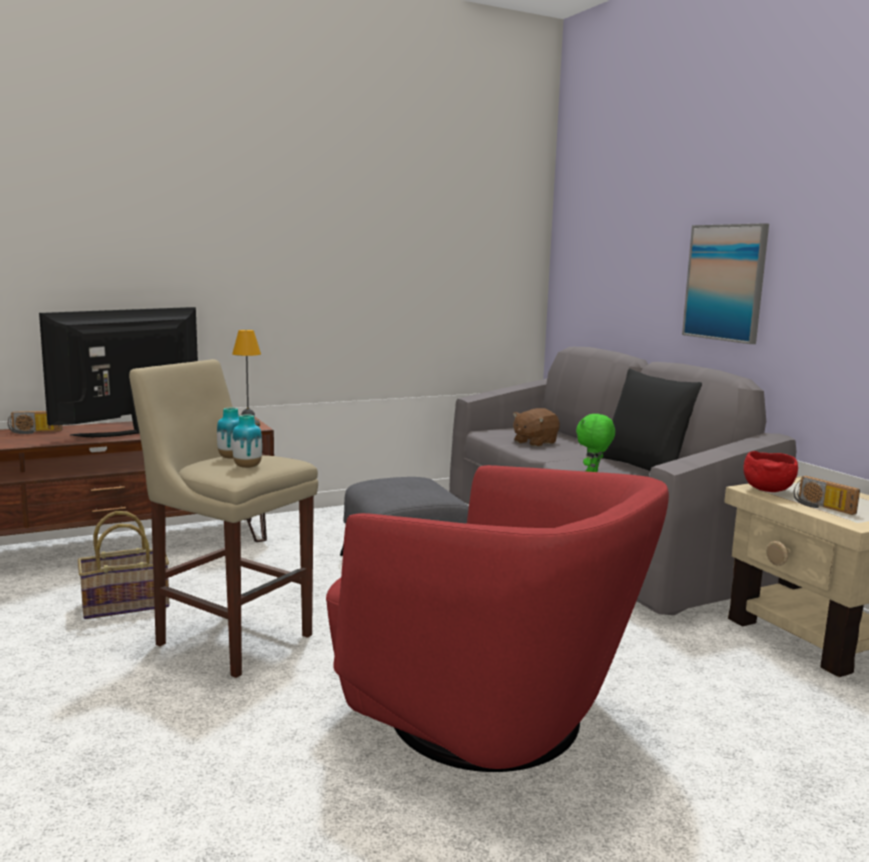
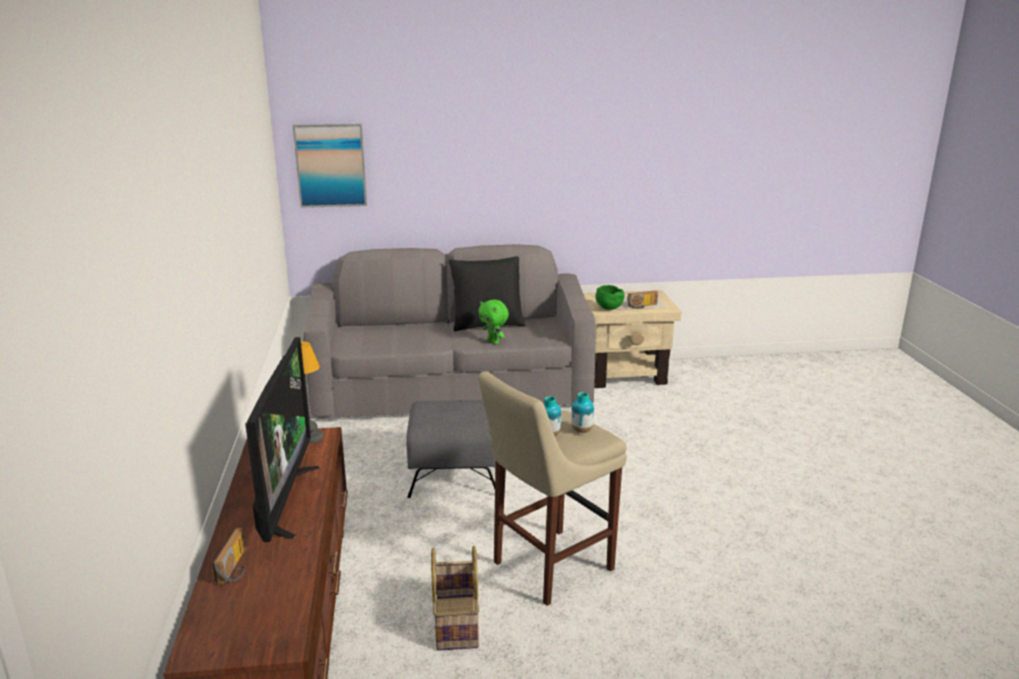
camera: 70 degrees left, 10 degrees up
television [39,307,198,437] -> television turned 150 degrees counterclockwise [245,337,320,542]
red armchair [326,465,669,772] -> none
brown plush toy [513,408,560,447] -> none
picture [682,223,769,344] -> picture moved to [293,124,367,208]
red bowl [743,451,798,492] -> green bowl [596,285,624,310]

